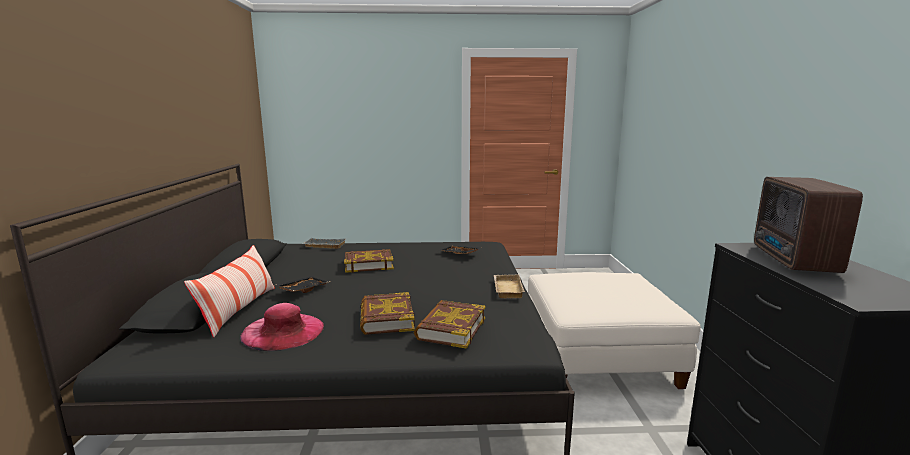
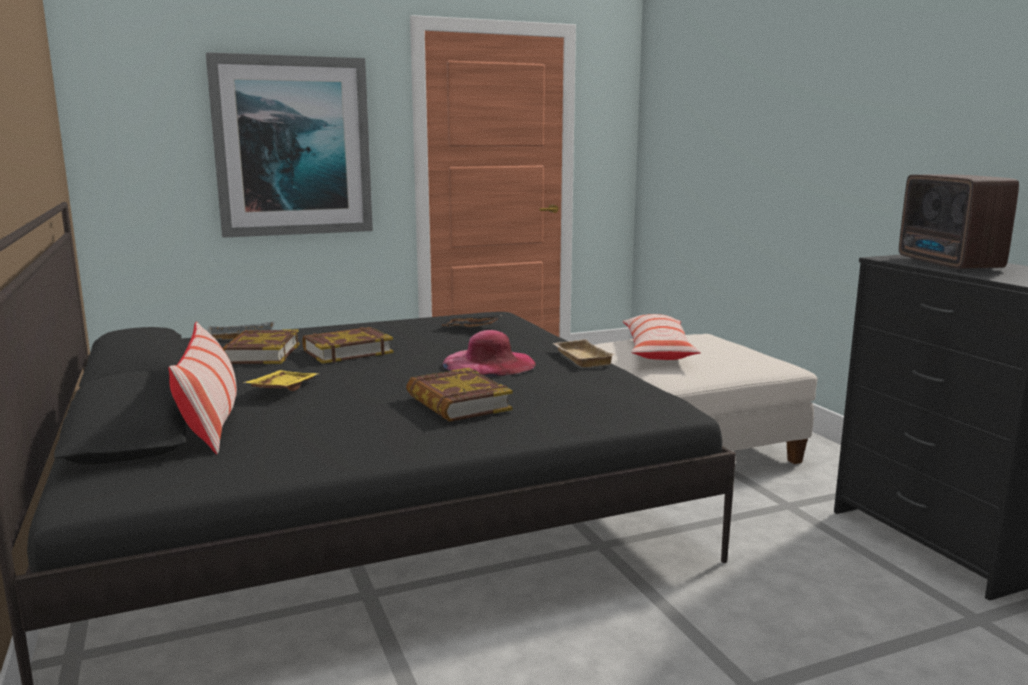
camera: 20 degrees left, 0 degrees up
pink hat [240,303,324,351] -> pink hat moved to [443,330,536,377]
black tray [275,276,330,293] -> yellow tray [243,370,319,391]
book [414,300,485,349] -> book moved to [223,329,299,364]
none -> picture [206,52,373,238]
none -> pillow [623,314,701,360]

